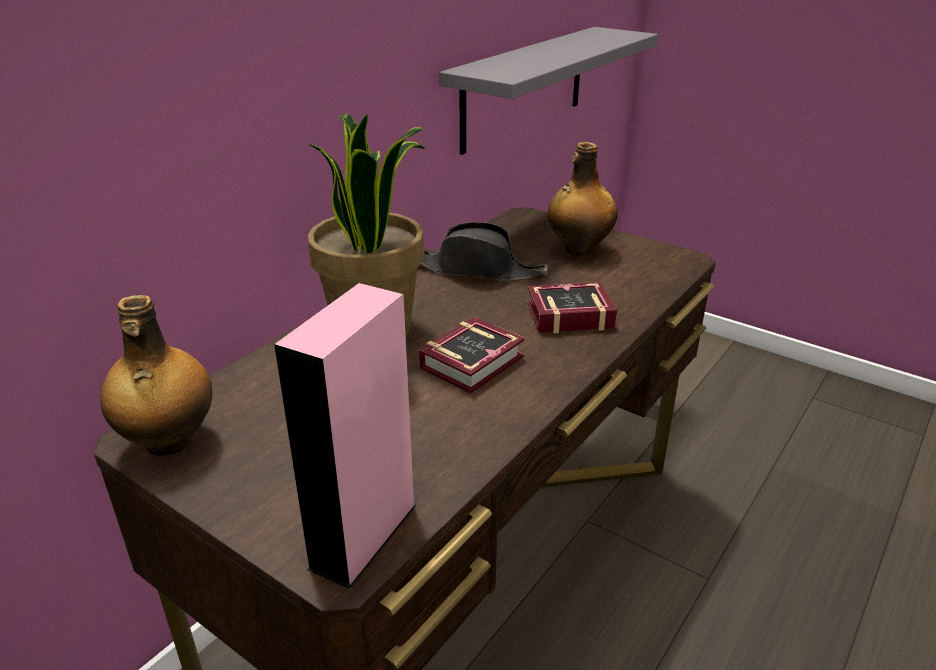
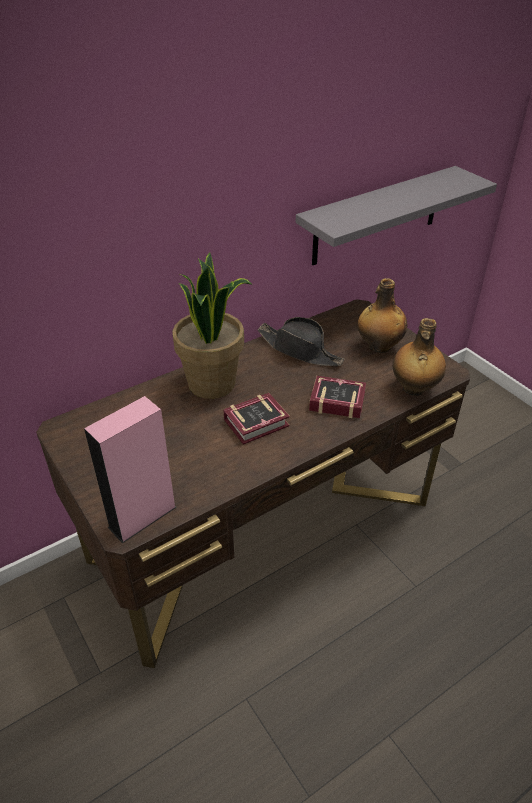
camera: 20 degrees right, 10 degrees up
bottle [100,295,212,456] -> bottle moved to [393,318,446,396]

